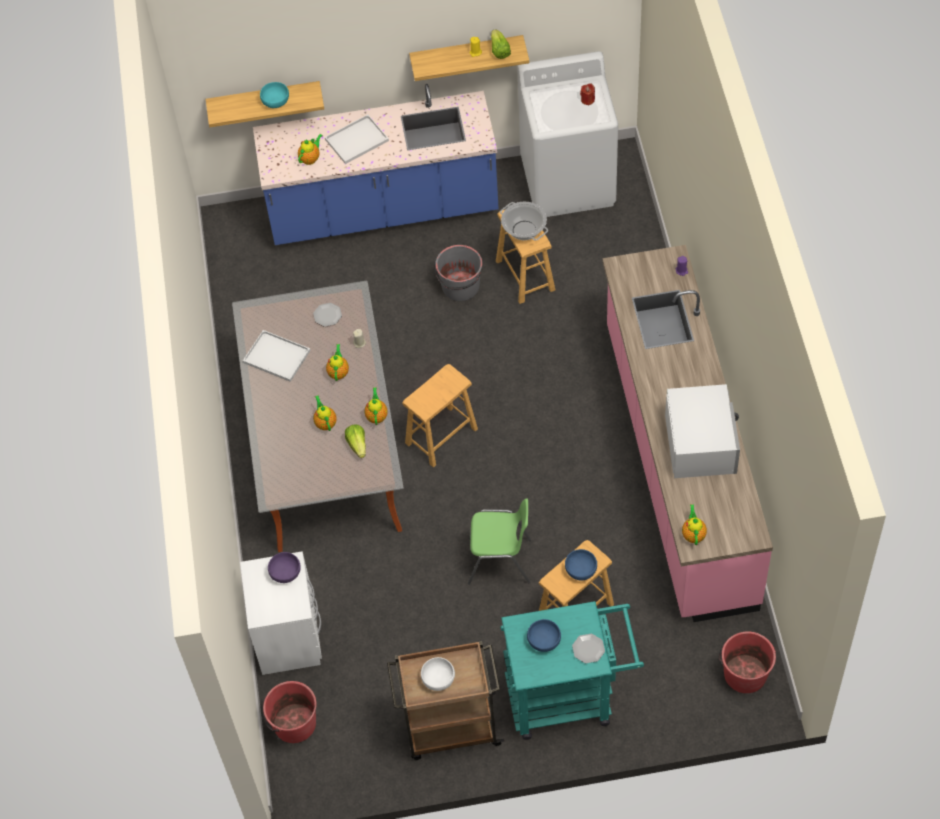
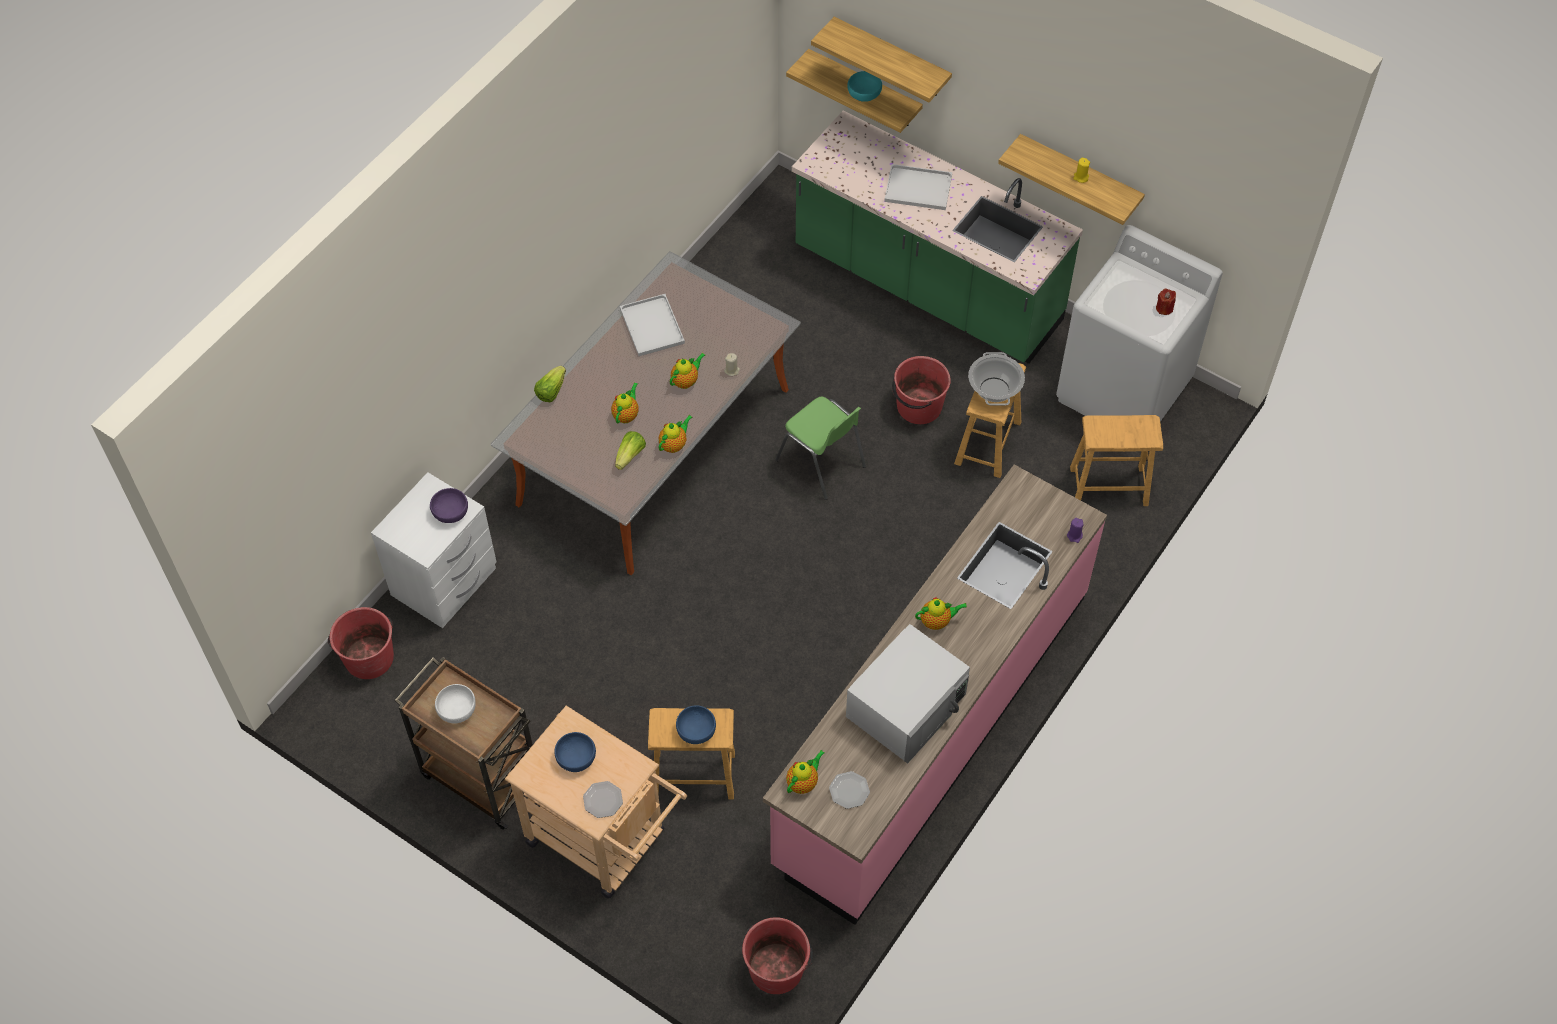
camera: 40 degrees right, 0 degrees up
blue counter [253,84,499,245] -> green counter [792,111,1083,364]
teapot [298,134,323,165] -> teapot moved to [915,597,967,630]
plate [313,303,342,327] -> plate moved to [829,771,870,809]
brown stool [402,364,478,467] -> brown stool moved to [1070,415,1163,506]
grey bucket [434,245,482,301] -> red bucket [892,356,951,424]
green chair [468,499,531,585] -> green chair moved to [775,397,866,500]
lettuce [491,29,511,59] -> lettuce moved to [534,366,566,403]
turquoise cart [500,601,644,740] -> beige cart [505,706,687,899]
none -> shelf [811,17,952,102]

